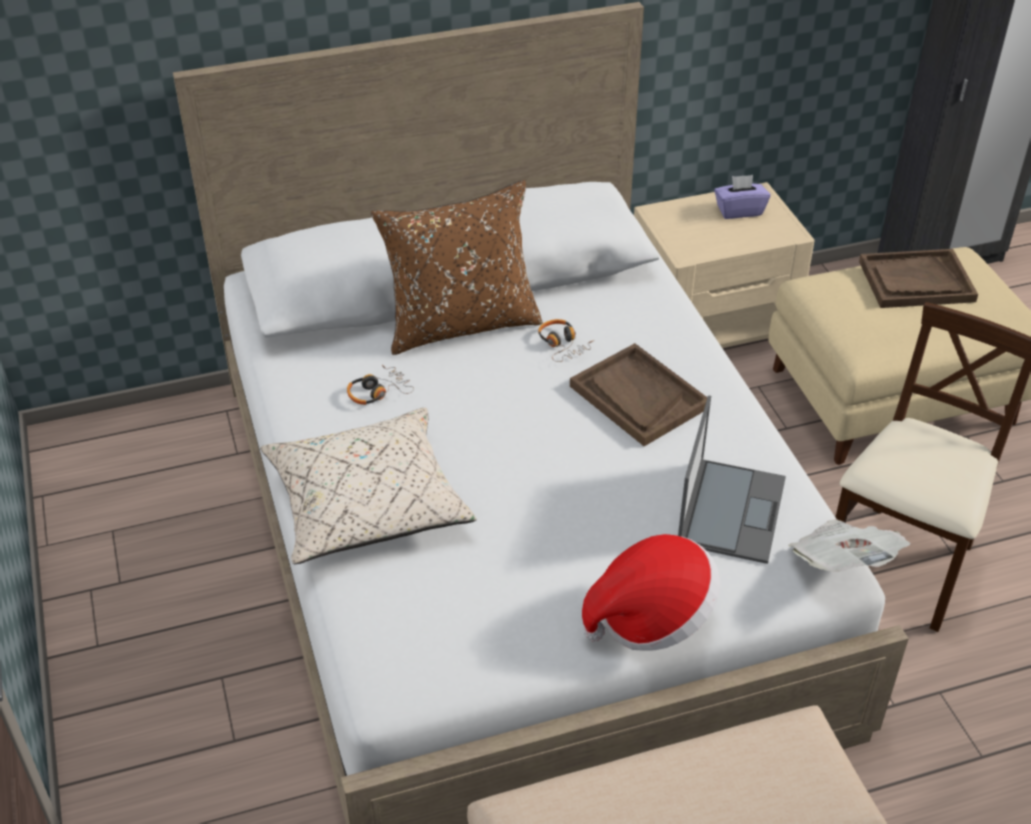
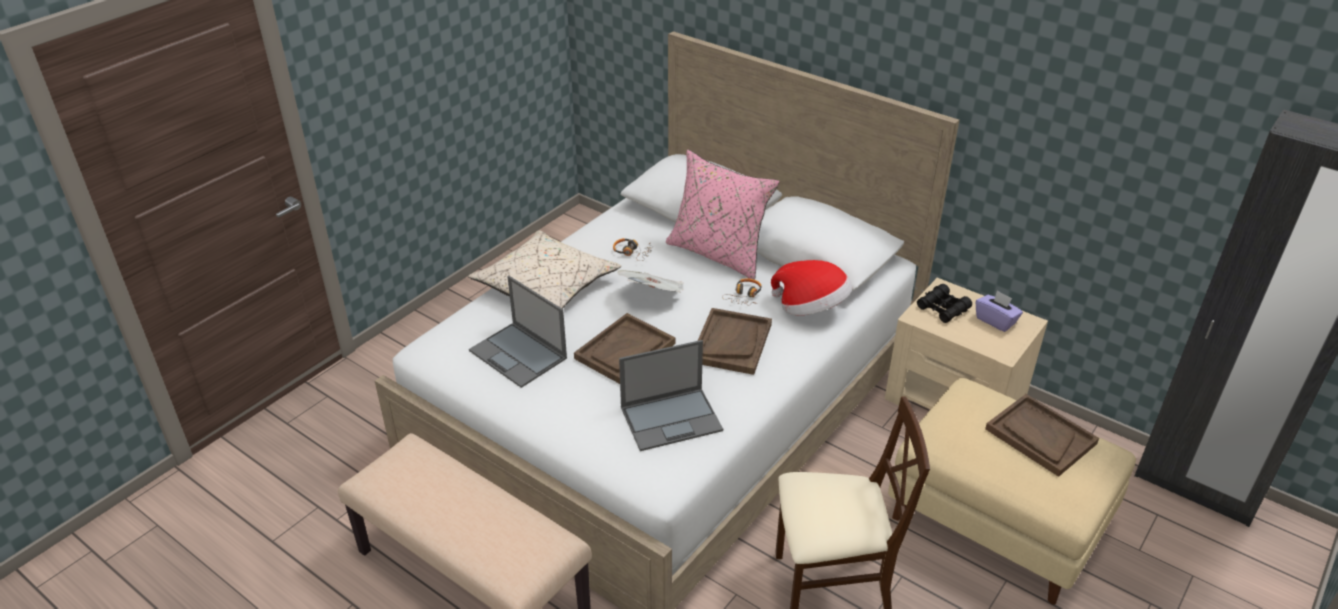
camera: 55 degrees right, 5 degrees down
brown pillow [371,180,543,355] -> pink pillow [666,150,779,280]
hat [582,534,720,651] -> hat moved to [771,260,853,315]
newspaper [788,519,910,572] -> newspaper moved to [618,270,683,293]
none -> laptop [469,276,567,388]
none -> brown tray [574,313,676,384]
none -> black binoculars [917,284,972,323]

